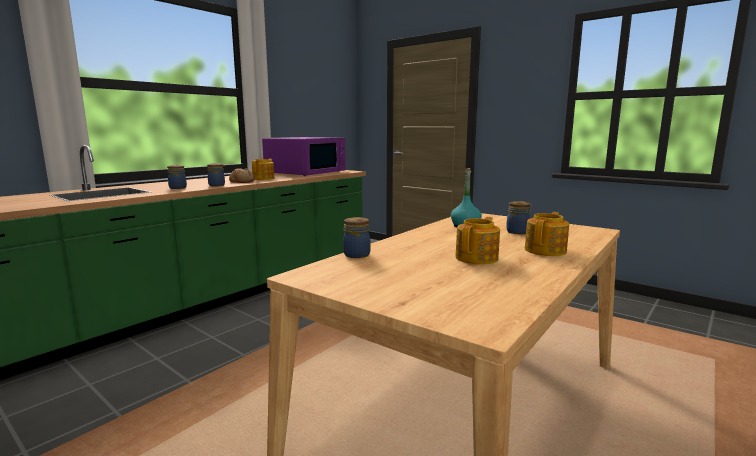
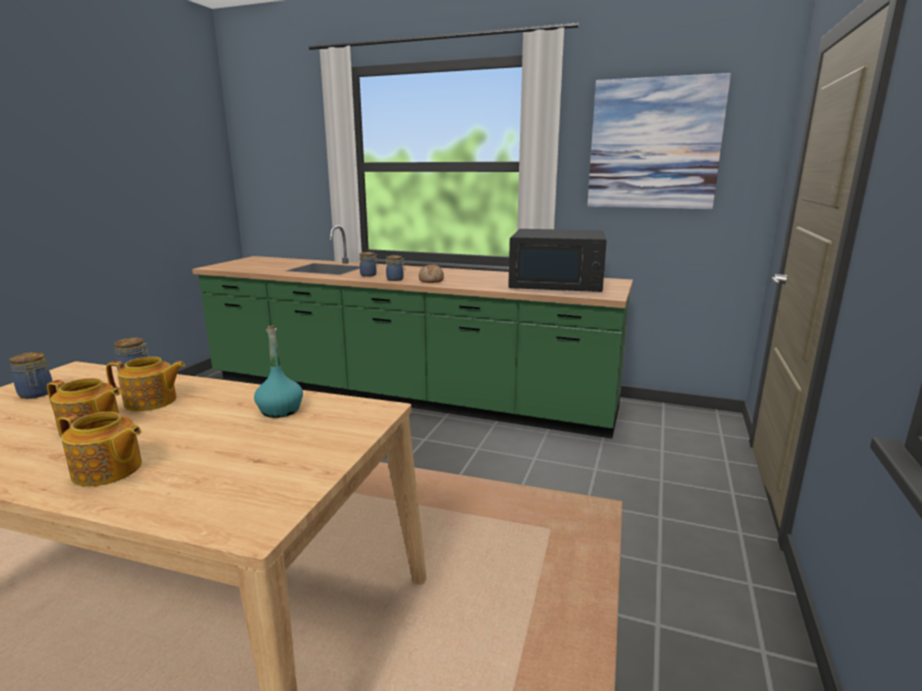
camera: 70 degrees right, 5 degrees up
teapot [252,159,274,180] -> teapot moved to [106,357,185,411]
purple microwave [262,137,346,176] -> black microwave [508,229,607,292]
jar [506,201,531,234] -> jar moved to [9,352,52,399]
none -> picture [587,73,731,209]

